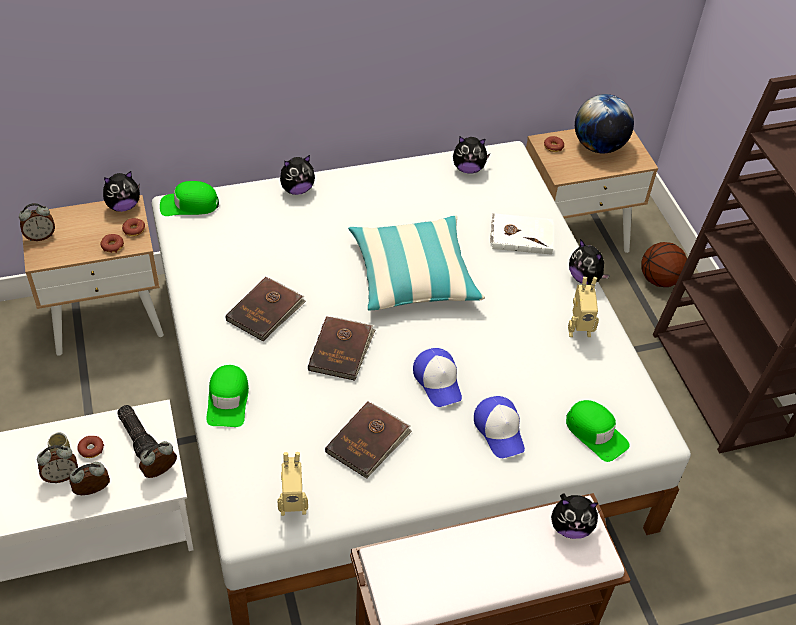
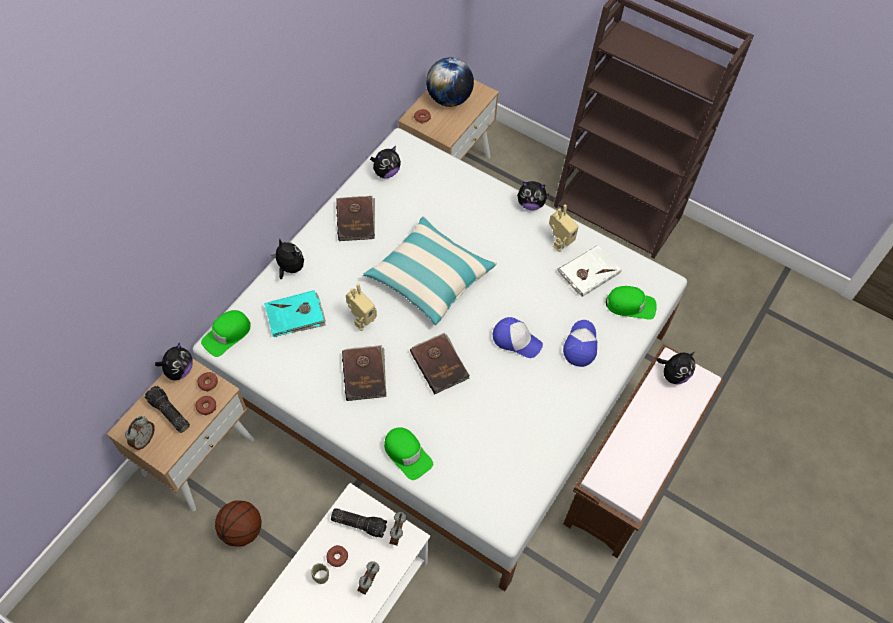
camera: 40 degrees left, 10 degrees up
alarm clock [37,445,78,483] -> none
toy robot [277,452,308,516] -> toy robot moved to [346,284,377,331]
plush toy [280,155,315,195] -> plush toy turned 75 degrees counterclockwise [271,238,304,279]
brown book [325,402,412,478] -> brown book moved to [336,196,375,241]
cap [474,396,525,458] -> cap turned 105 degrees counterclockwise [563,320,597,367]
white book [490,213,553,255] -> white book moved to [557,245,621,297]
basketball [641,242,687,287] -> basketball moved to [215,500,261,546]
none -> flashlight [145,386,190,433]
none -> turquoise book [264,290,326,337]

